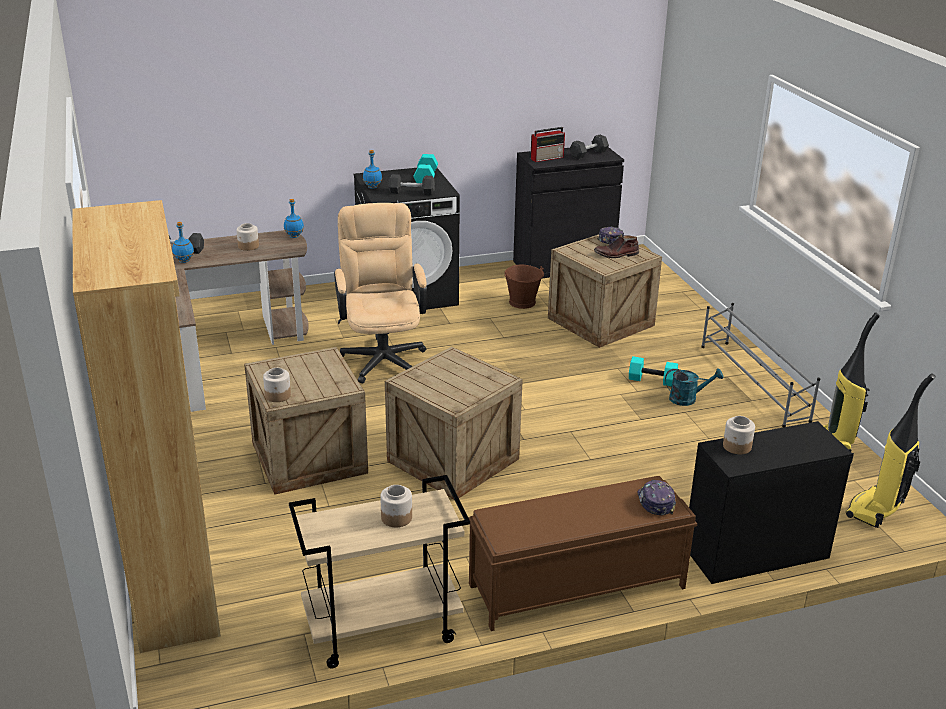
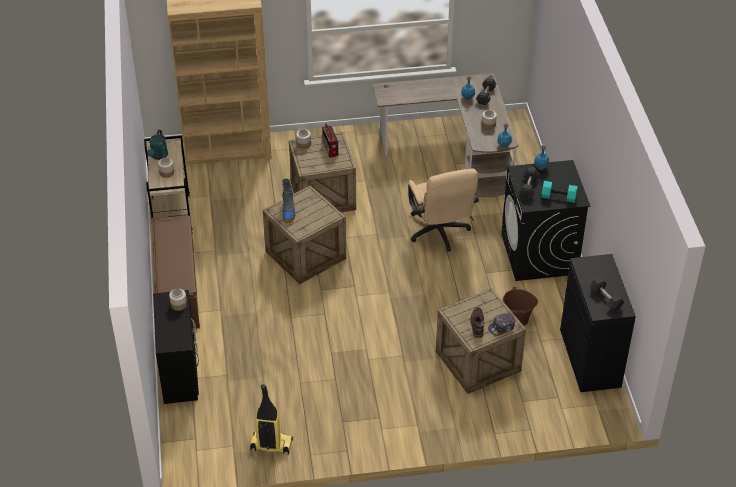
camera: 100 degrees right, 15 degrees up
beige office chair [334,203,427,384] -> beige office chair turned 75 degrees clockwise [408,168,479,252]
radio [530,127,565,162] -> radio moved to [322,123,338,158]
turquoise dumbbell [629,356,678,386] -> none
cap [638,480,676,515] -> none
turquoise watering can [665,369,723,406] -> turquoise watering can moved to [147,130,168,160]
grey shoe rack [701,303,820,427] -> none
vacuum cleaner [846,374,936,528] -> none
none -> boot [282,179,295,223]

